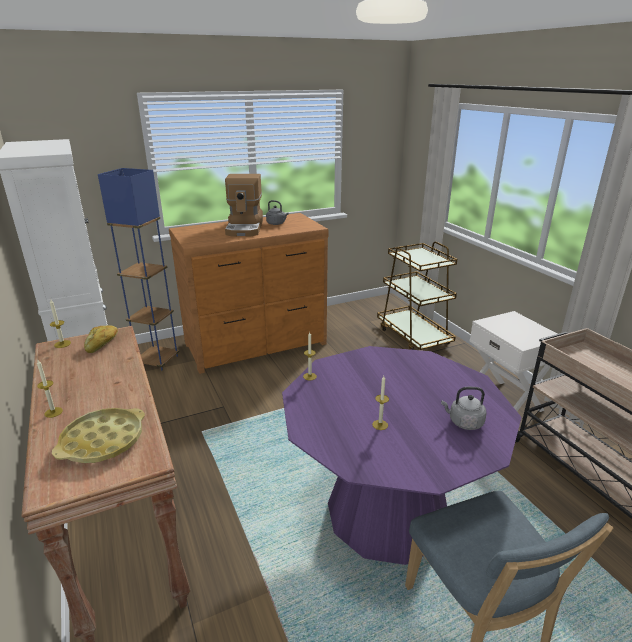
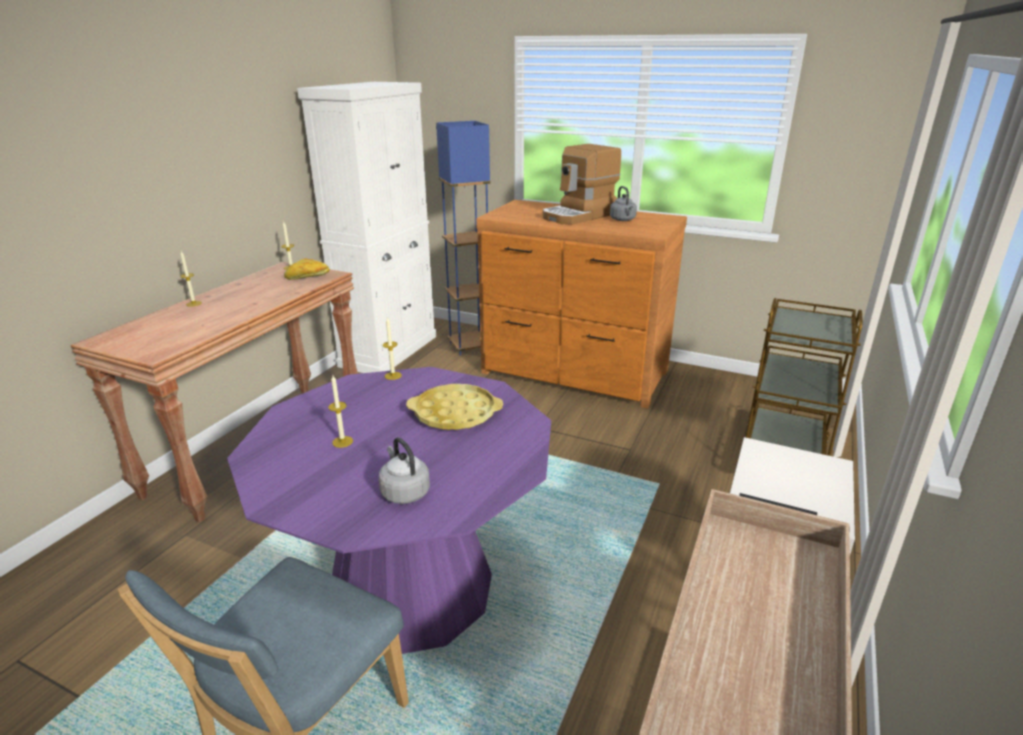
camera: 50 degrees right, 0 degrees up
yellow tray [52,408,145,463] -> yellow tray moved to [406,384,503,430]

